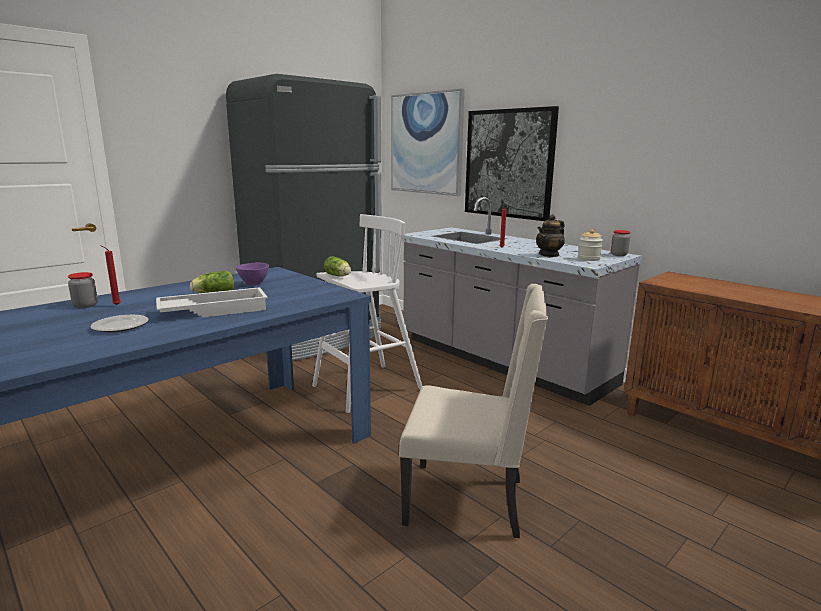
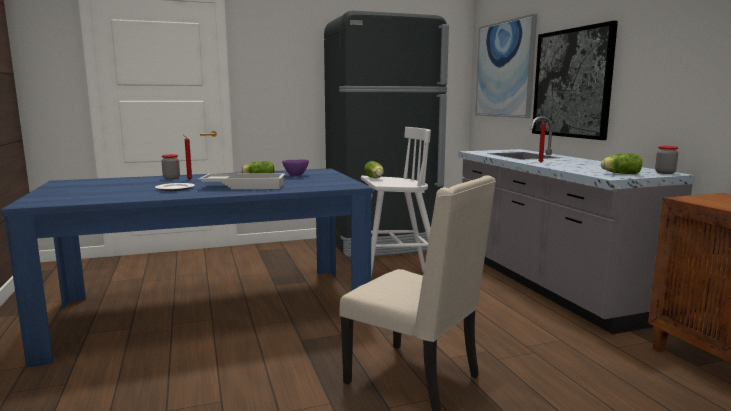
camera: 25 degrees right, 5 degrees down
teapot [536,214,565,257] -> none
jar [578,229,603,261] -> lettuce [601,154,642,174]

